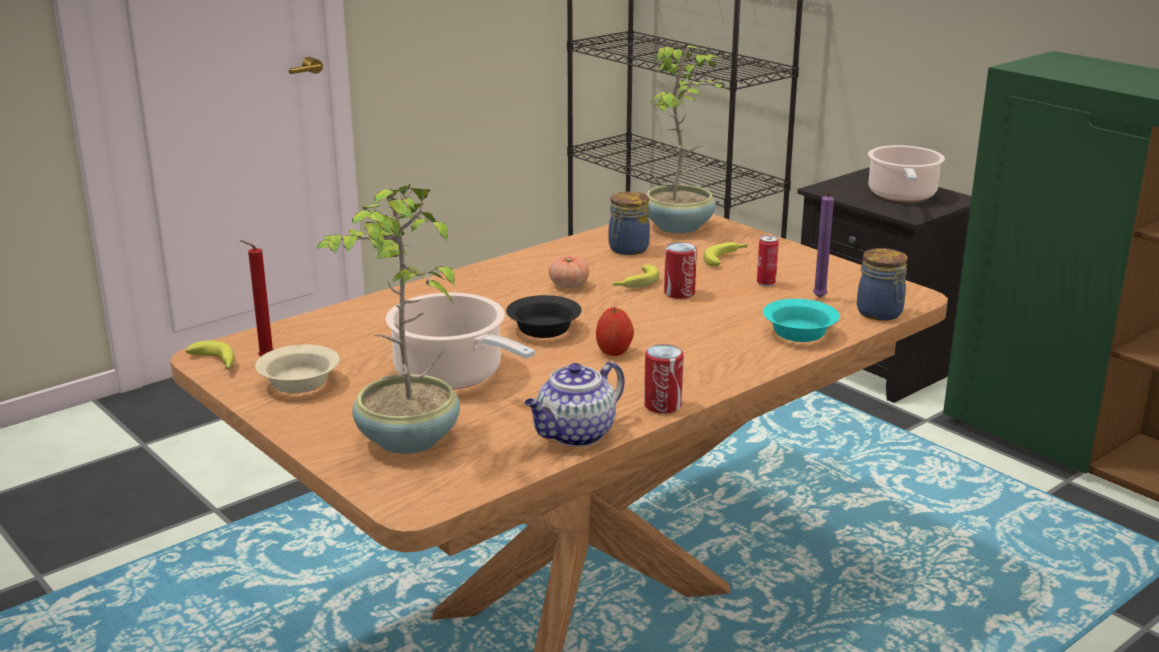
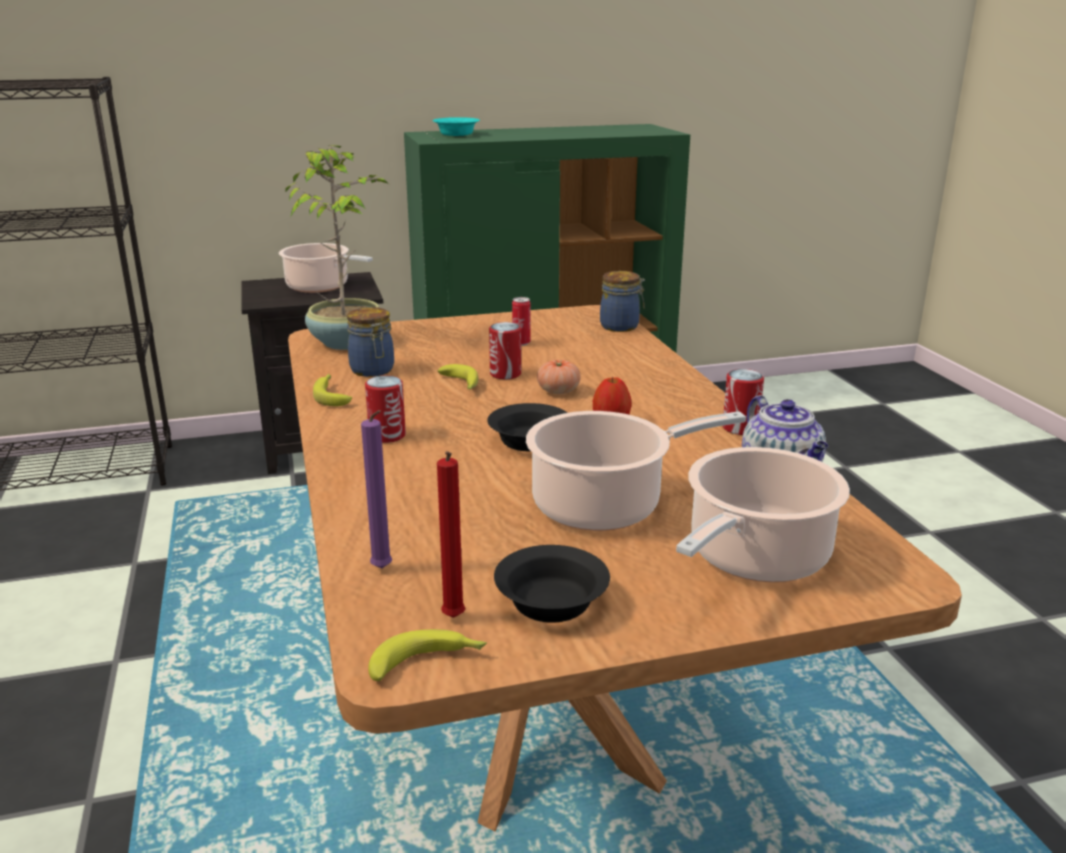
camera: 65 degrees left, 0 degrees up
beige bowl [255,344,339,393] -> black bowl [494,545,610,623]
potted plant [315,182,460,454] -> cooking pot [676,447,850,582]
tomato [549,256,589,288] -> tomato moved to [537,360,581,394]
banana [703,242,748,267] -> banana moved to [313,374,352,406]
turquoise bowl [763,299,840,342] -> turquoise bowl moved to [432,117,480,136]
purple candle [813,190,834,298] -> purple candle moved to [361,410,392,569]
none -> can [365,375,406,443]

